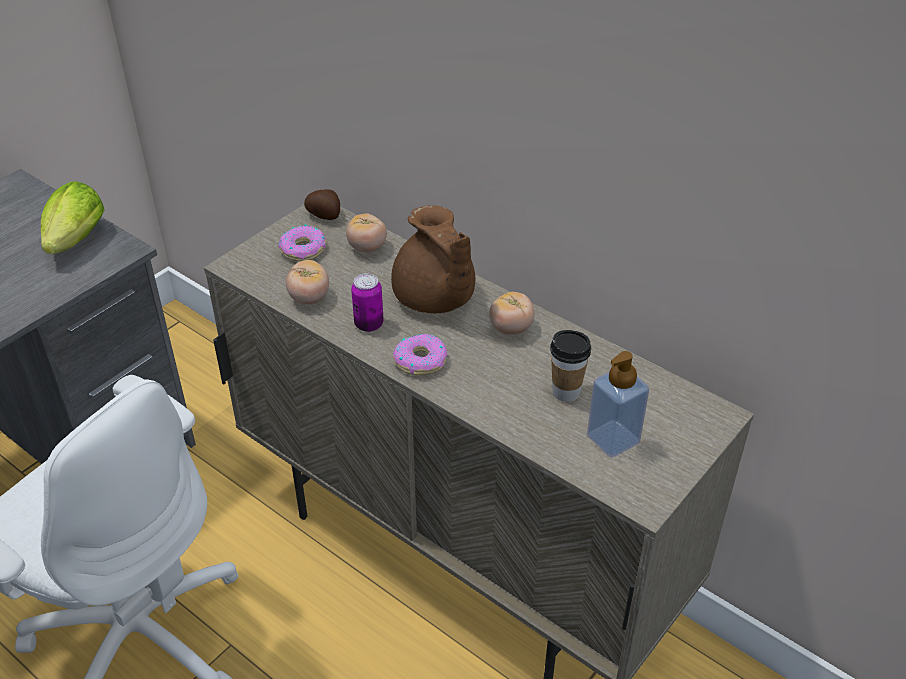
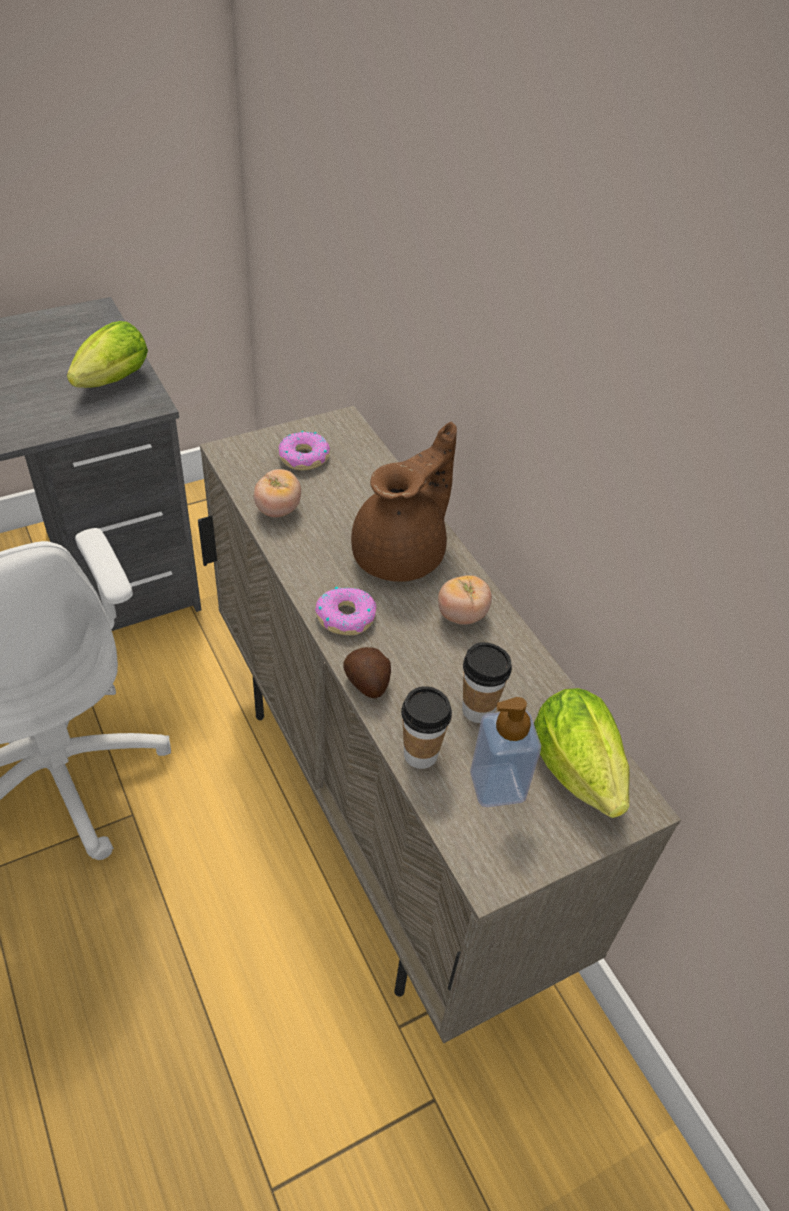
camera: 20 degrees right, 5 degrees up
potato [304,189,340,220] -> potato moved to [343,647,391,698]
tomato [346,213,387,253] -> none
can [351,273,384,332] -> none
brown teapot [391,205,475,313] -> brown teapot turned 135 degrees counterclockwise [351,422,457,582]
none -> cup [401,686,452,769]
none -> lettuce [534,688,629,818]

